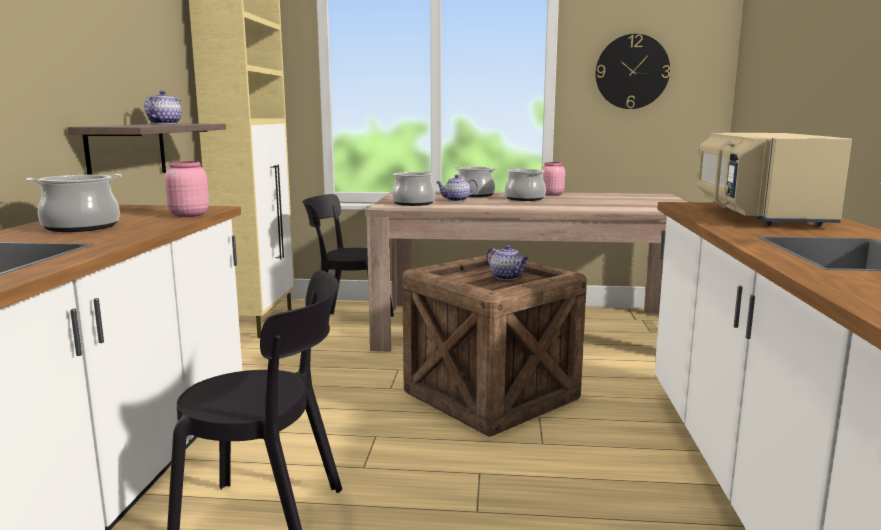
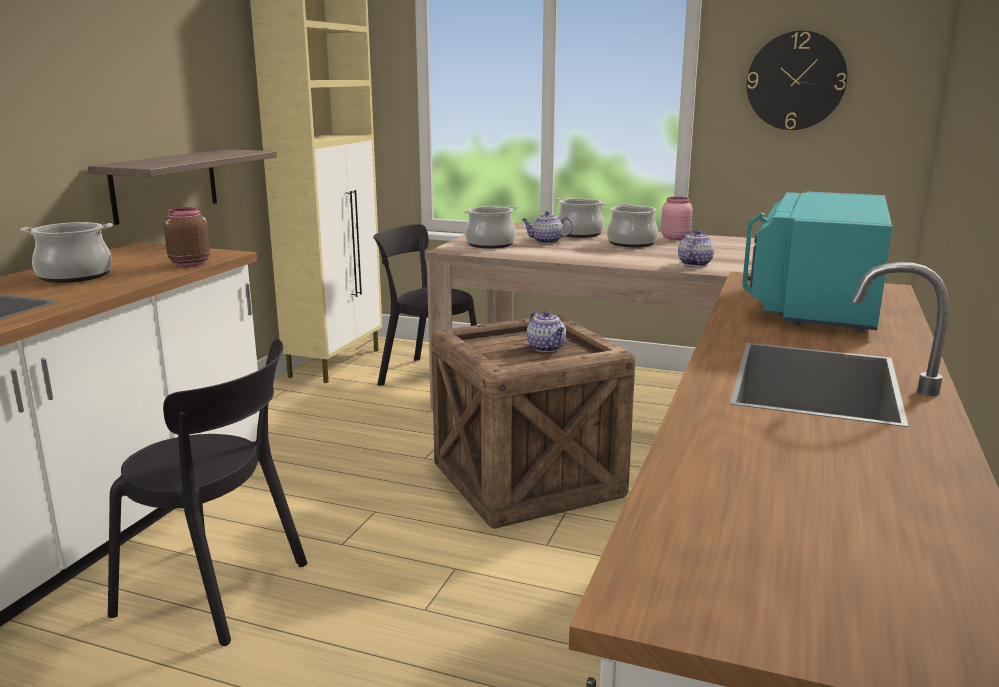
camera: 15 degrees right, 5 degrees up
teapot [144,91,181,124] -> teapot moved to [678,230,714,266]
pink jar [165,161,209,217] -> brown jar [164,207,210,267]
beige microwave [697,133,852,227] -> turquoise microwave [742,192,893,331]

